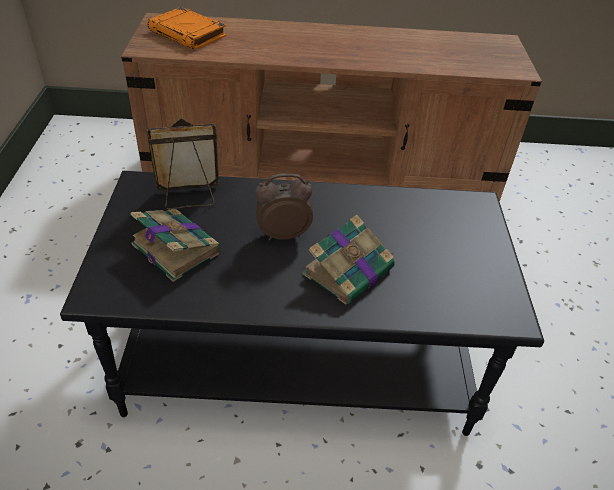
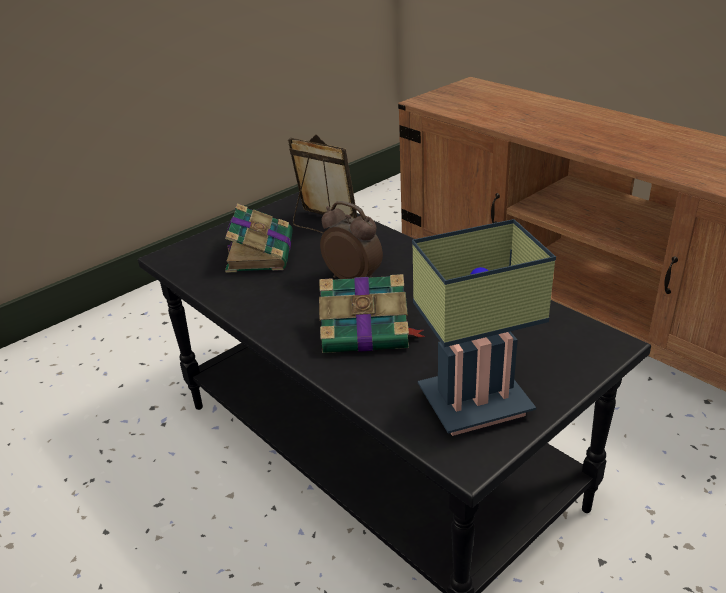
camera: 50 degrees right, 10 degrees down
orange book [148,7,226,50] -> none
none -> table lamp [412,219,556,436]

